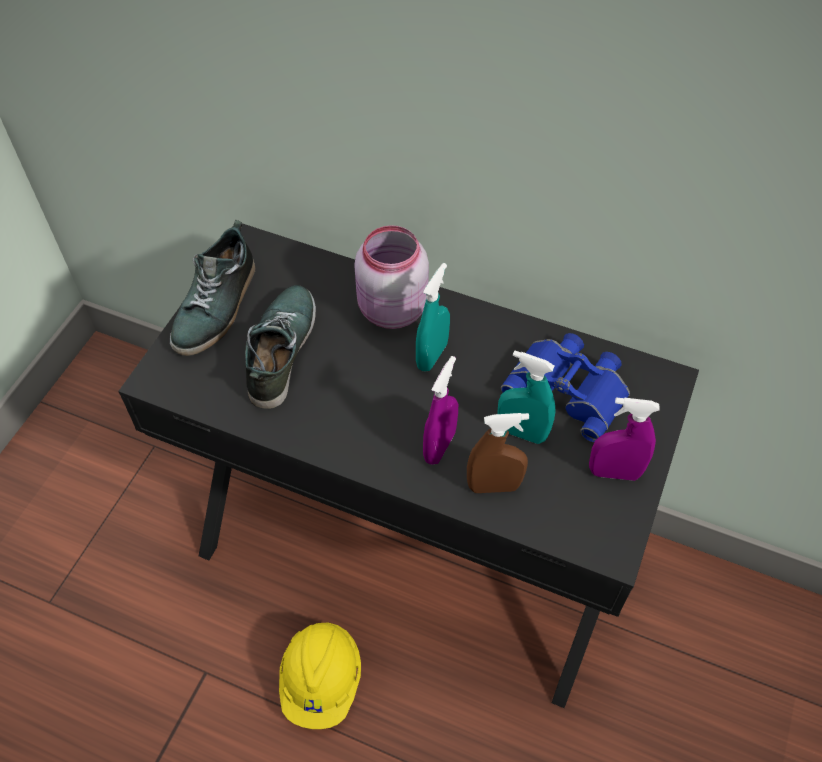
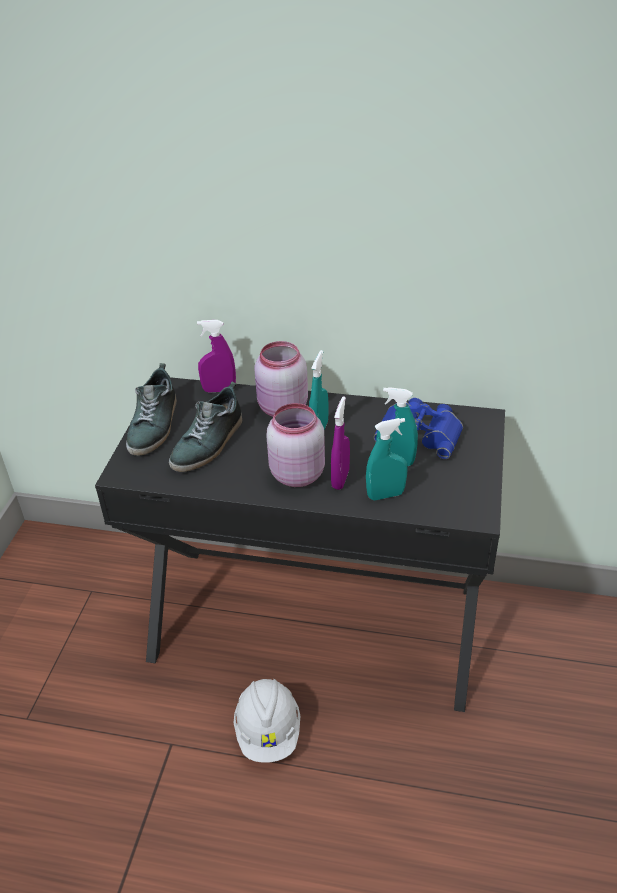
camera: 10 degrees left, 15 degrees down
shoe [245,285,316,409] -> shoe turned 150 degrees counterclockwise [169,382,243,472]
yellow hard hat [279,622,361,729] -> white hard hat [234,679,300,763]
brown spray bottle [467,413,529,493] -> turquoise spray bottle [366,418,407,500]
purple spray bottle [589,398,659,481] -> purple spray bottle moved to [197,320,236,393]
none -> pink jar [267,403,325,487]

